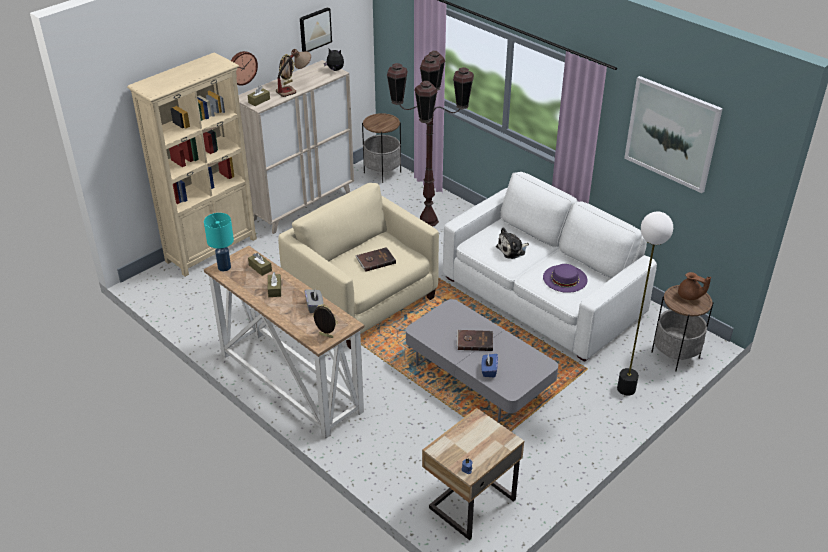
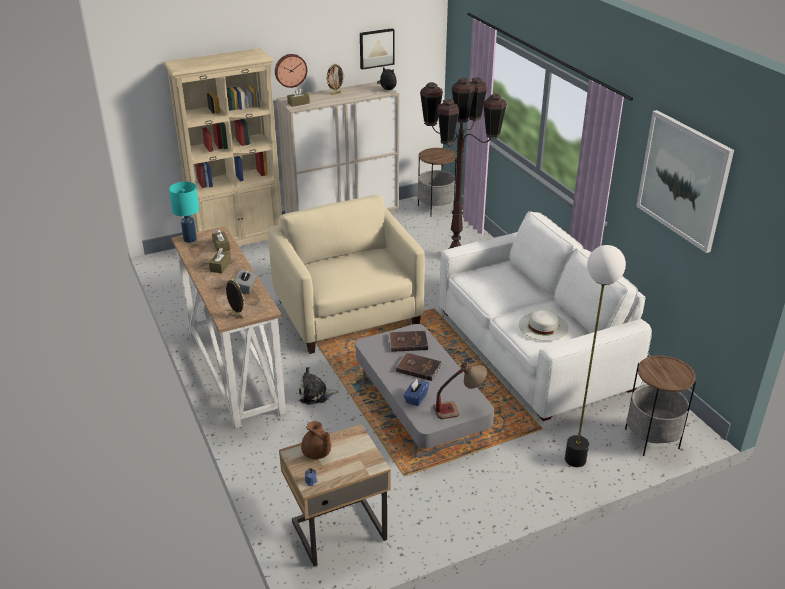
camera: 20 degrees right, 5 degrees down
table lamp [276,49,311,97] -> table lamp moved to [433,362,487,419]
brown book [355,247,396,272] -> brown book moved to [388,331,428,352]
plush toy [496,227,529,259] -> plush toy moved to [299,367,339,405]
purple hat [543,264,588,293] -> white hat [519,310,569,341]
brown teapot [678,272,711,300] -> brown teapot moved to [301,421,331,459]

